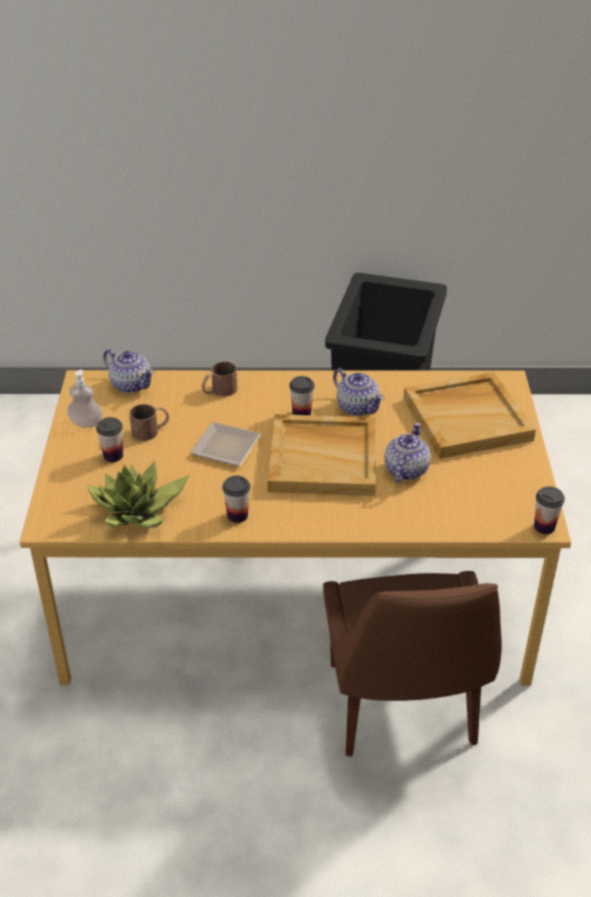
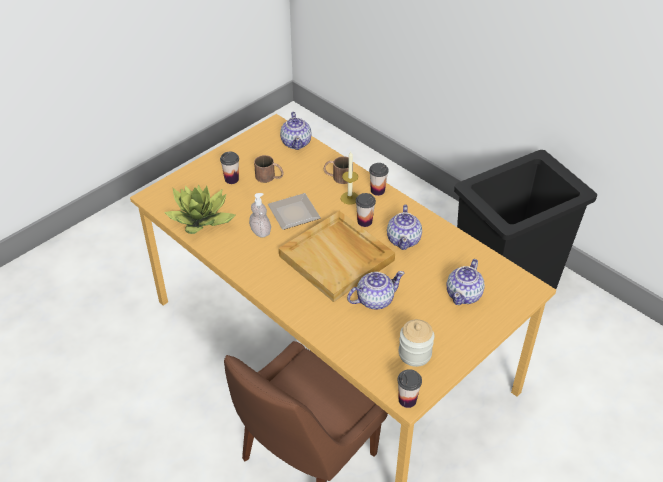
camera: 45 degrees right, 5 degrees up
soap dispenser [67,370,102,428] -> soap dispenser moved to [249,193,271,238]
cup [222,476,250,523] -> cup moved to [369,163,388,196]
beige tray [403,372,536,459] -> teapot [446,259,485,305]
none -> candle [341,152,358,205]
none -> jar [399,319,434,367]

